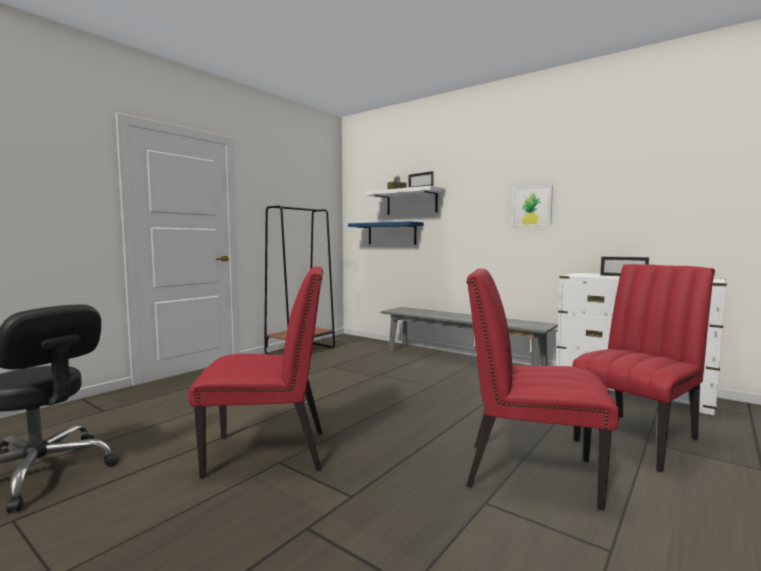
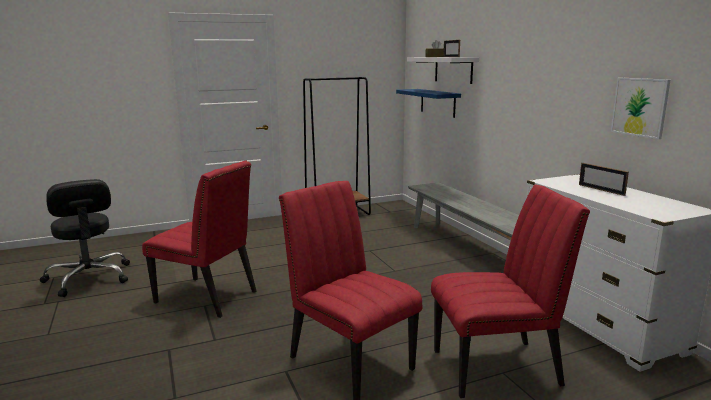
camera: 30 degrees right, 10 degrees up
picture [512,185,553,226] -> picture moved to [611,78,670,139]

